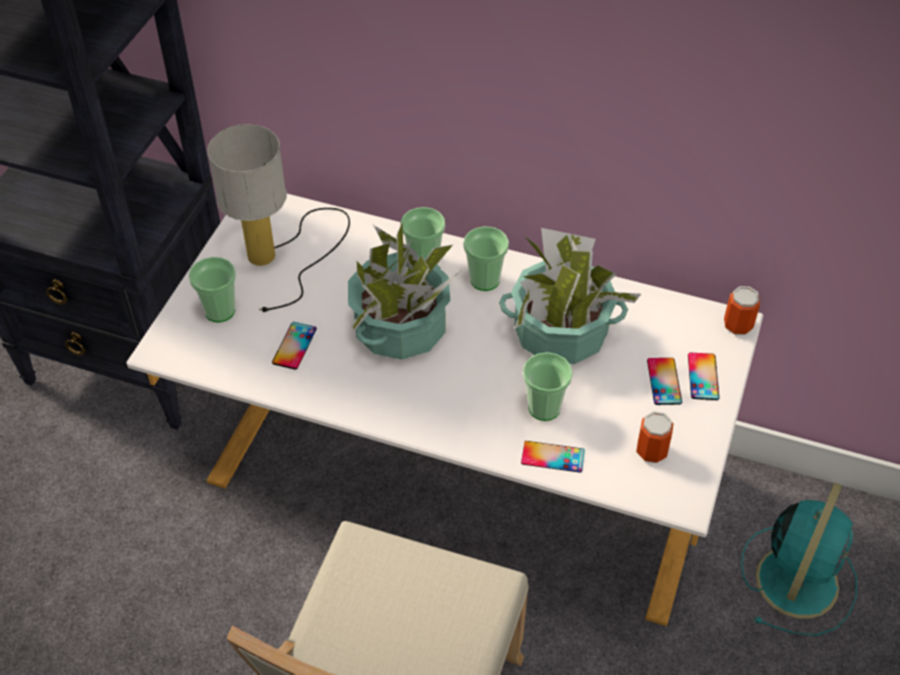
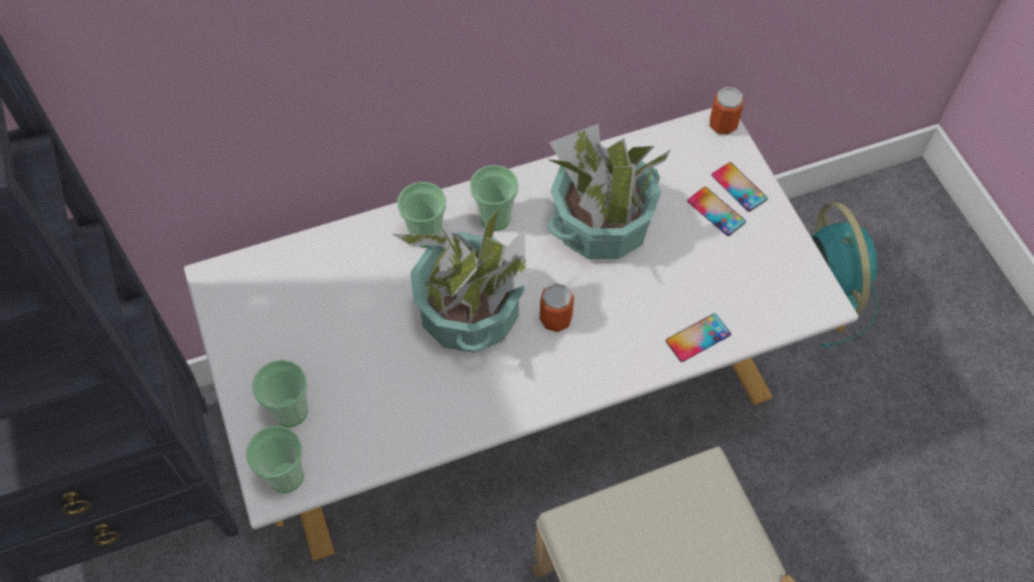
camera: 40 degrees left, 10 degrees up
table lamp [207,124,350,312] -> none
phone [272,322,317,370] -> none
cup [523,352,573,421] -> cup moved to [246,426,304,493]
can [636,411,673,463] -> can moved to [540,283,574,332]

